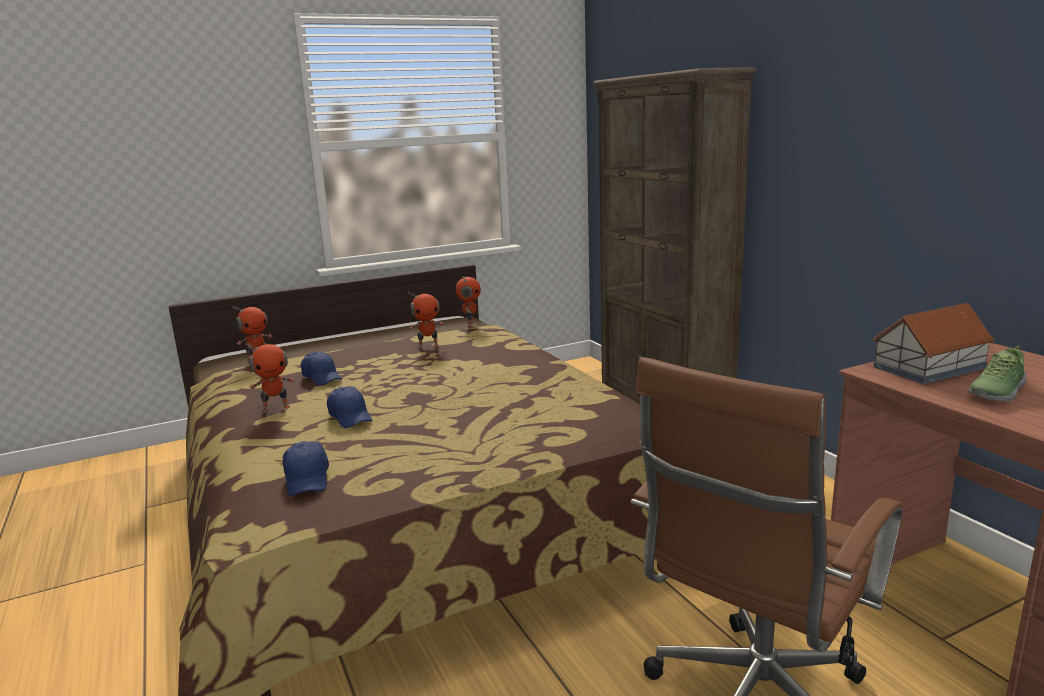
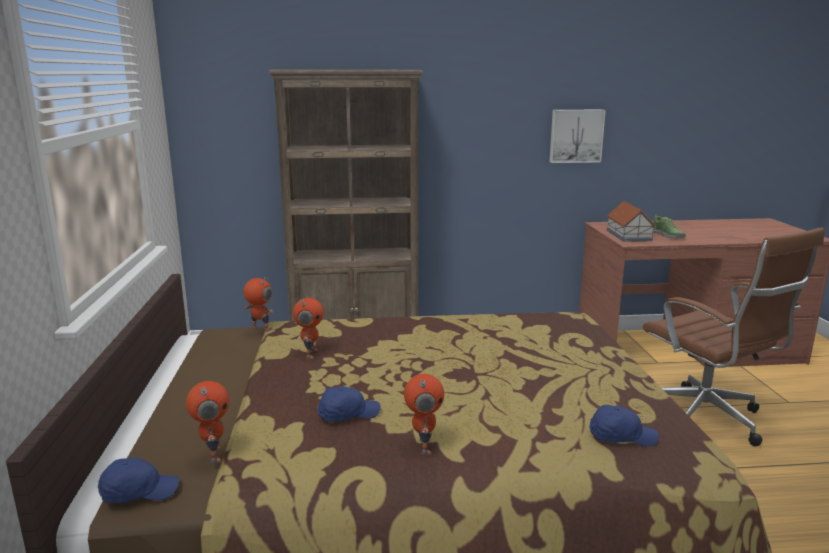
camera: 70 degrees left, 0 degrees up
blue cap [327,386,372,428] -> blue cap moved to [98,457,179,503]
none -> picture [549,110,606,163]

